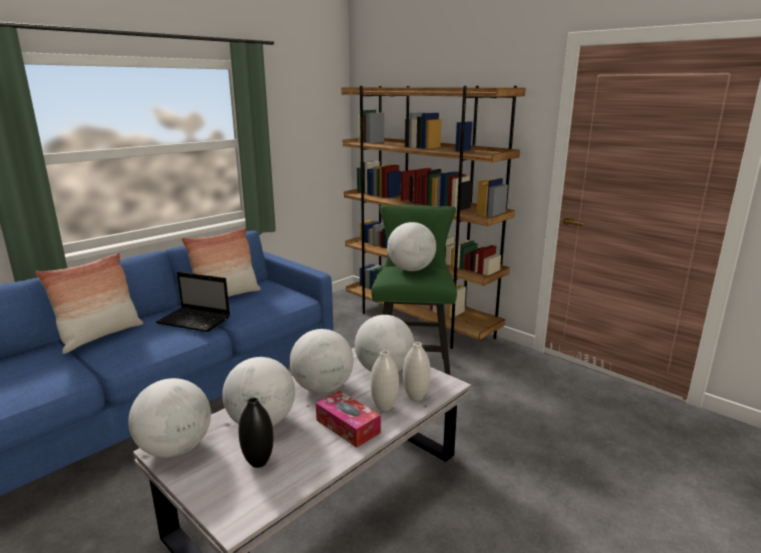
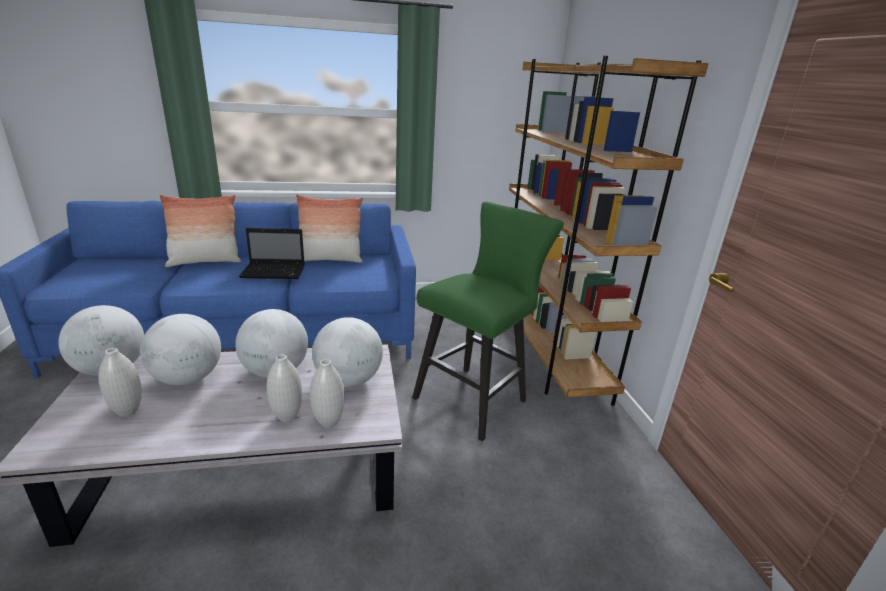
camera: 35 degrees right, 5 degrees up
laptop [156,272,230,332] -> laptop turned 60 degrees counterclockwise [239,228,305,279]
black vase [238,397,273,468] -> white vase [98,348,142,417]
tissue box [316,391,381,448] -> none
globe [387,222,436,271] -> none

